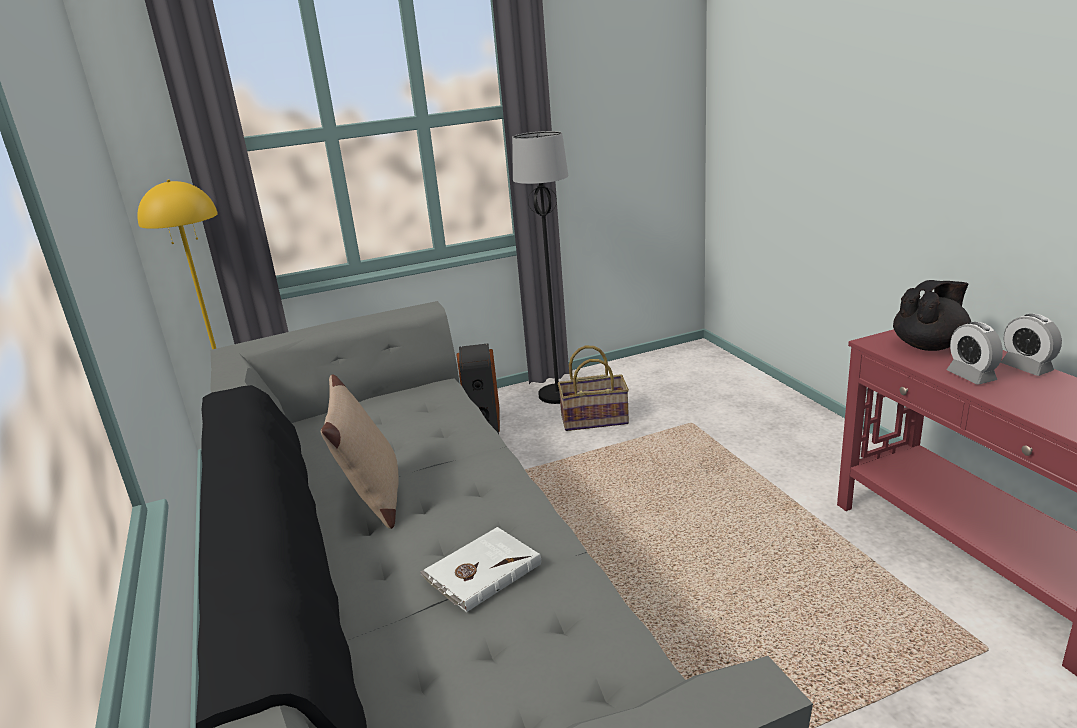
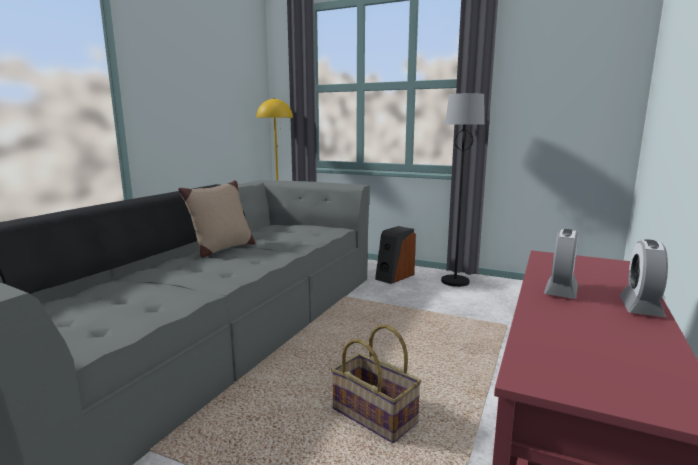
camera: 45 degrees right, 10 degrees down
white book [420,527,541,612] -> none
basket [558,346,629,431] -> basket moved to [331,325,422,443]
black teapot [893,280,971,351] -> none

